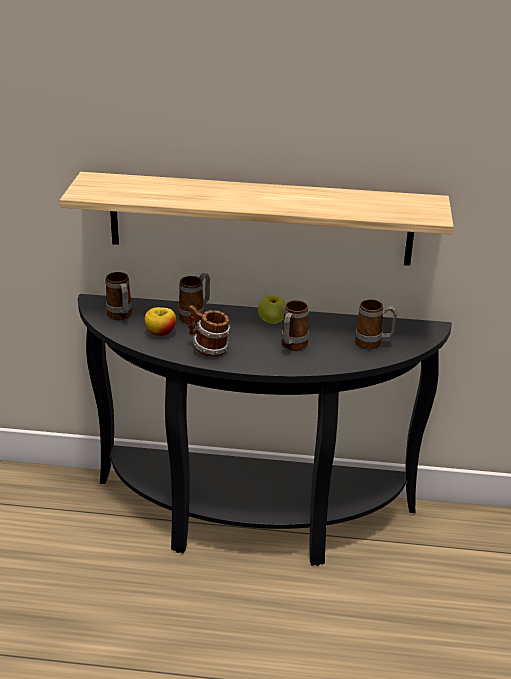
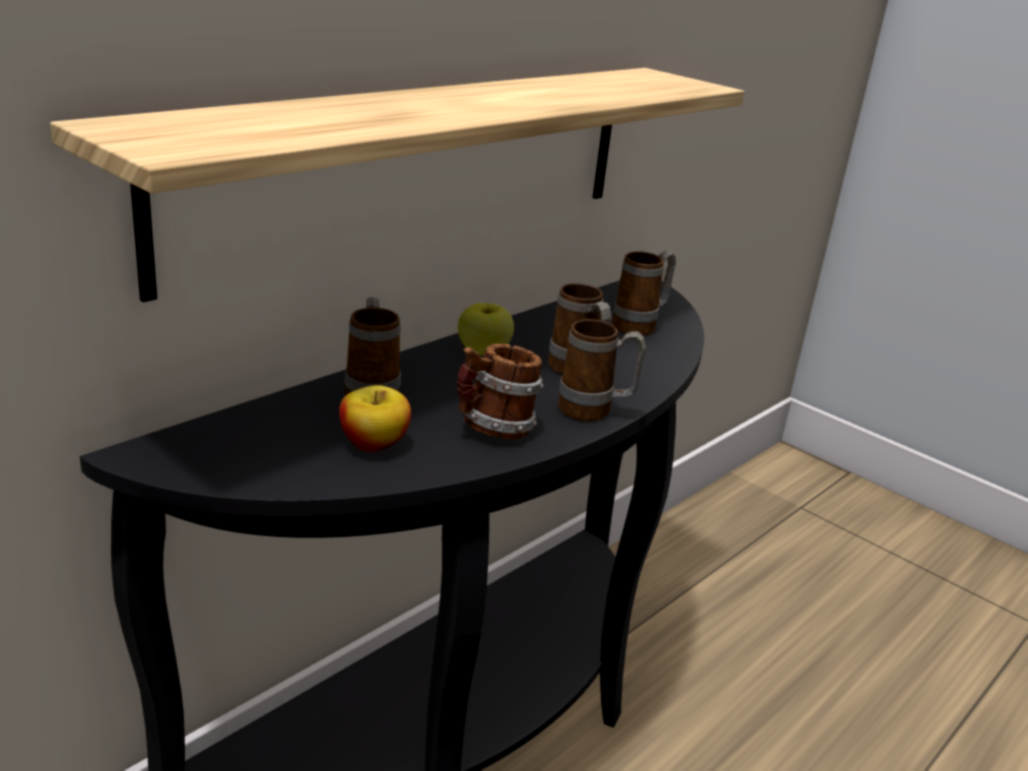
camera: 55 degrees left, 5 degrees down
mug [106,272,132,320] -> mug moved to [558,319,646,421]

